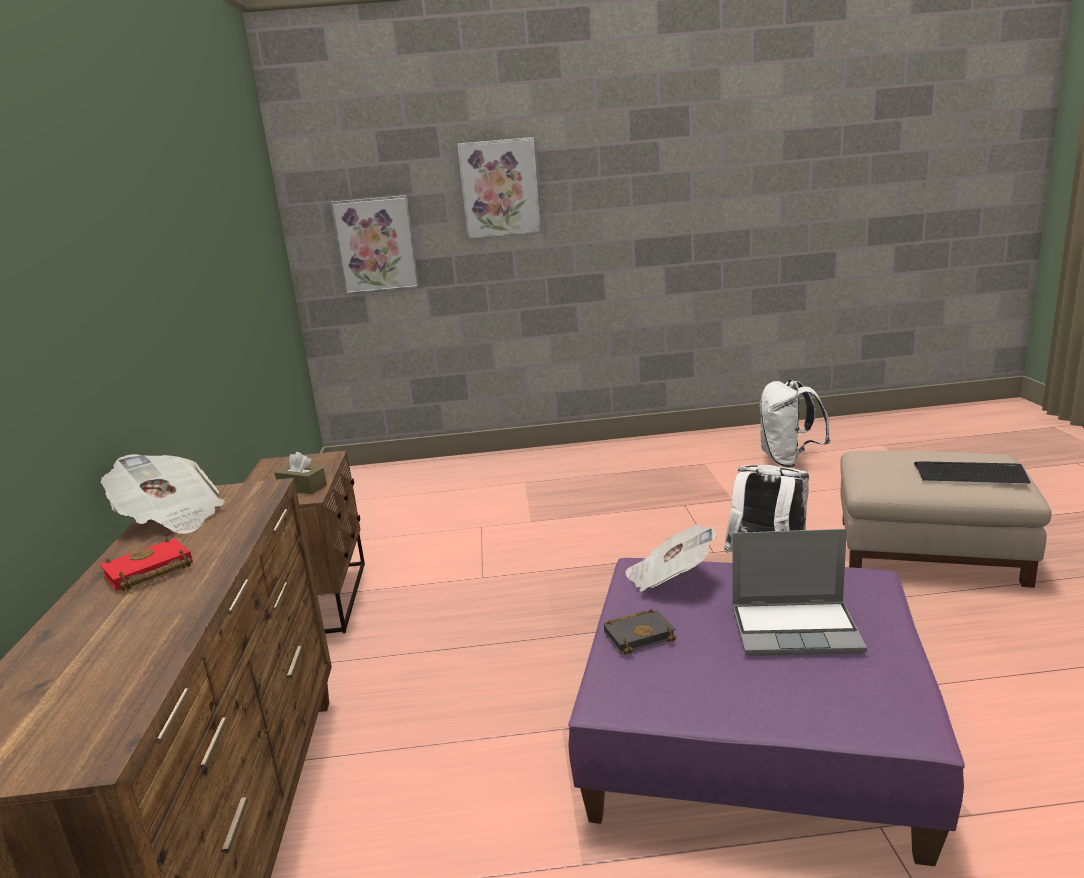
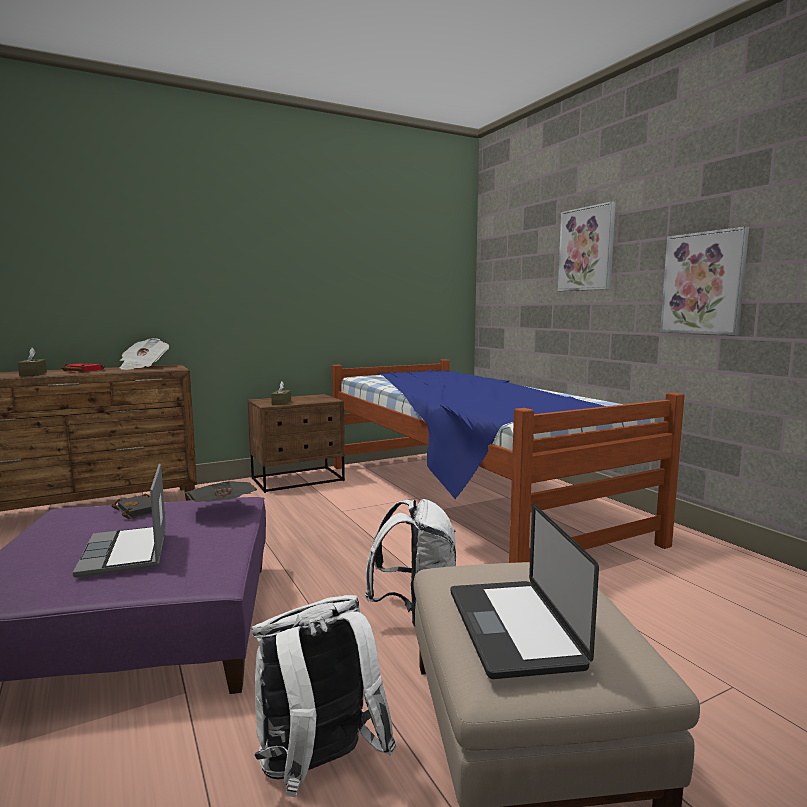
camera: 65 degrees right, 10 degrees down
picture [330,195,419,294] -> picture moved to [660,227,749,335]
white backpack [760,379,831,467] -> white backpack moved to [252,595,397,797]
keyboard [914,461,1031,483] -> laptop [451,503,599,679]
none -> brown tissue box [18,348,47,376]
none -> bed [332,359,685,563]

